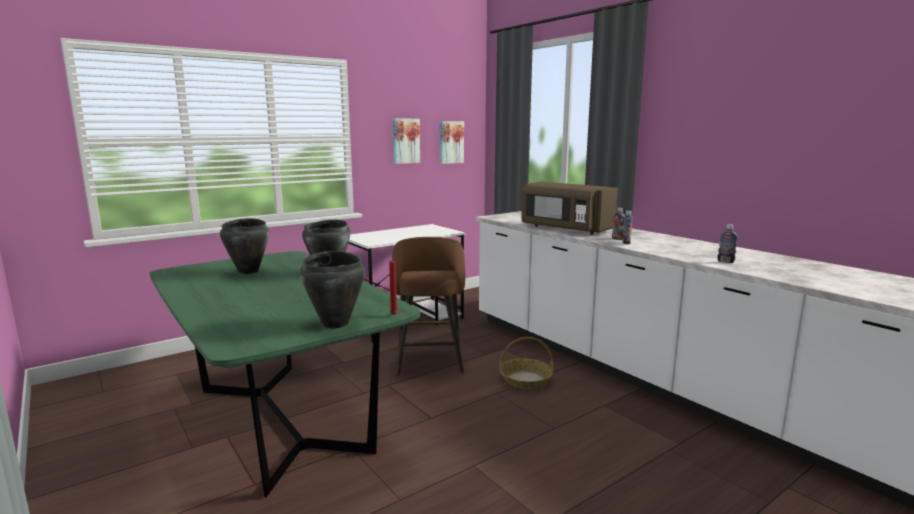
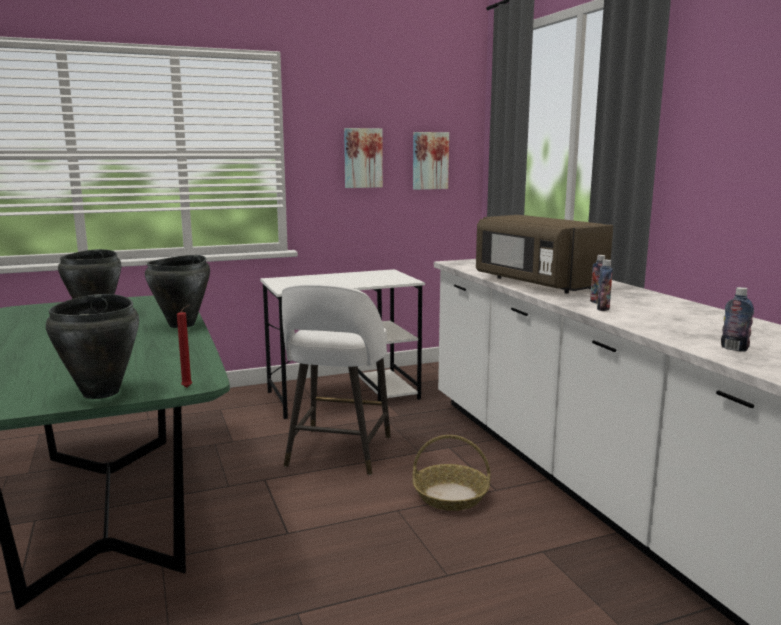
camera: 15 degrees right, 0 degrees up
brown stool [392,237,465,375] -> white stool [282,284,391,475]

